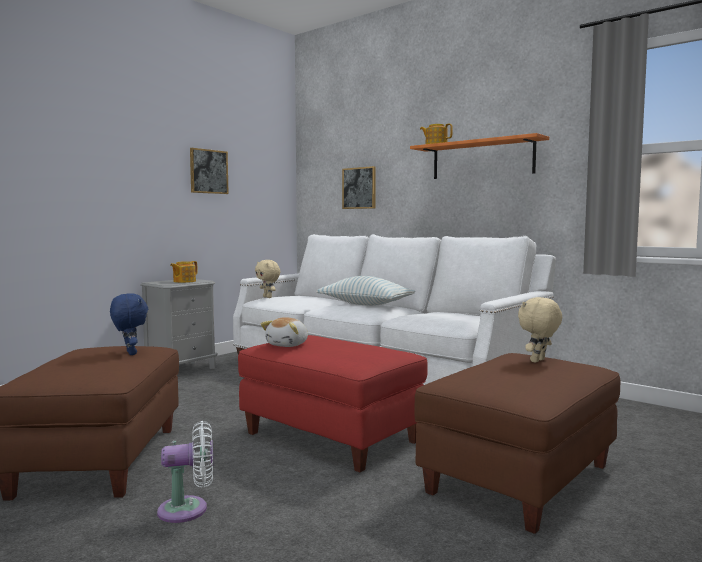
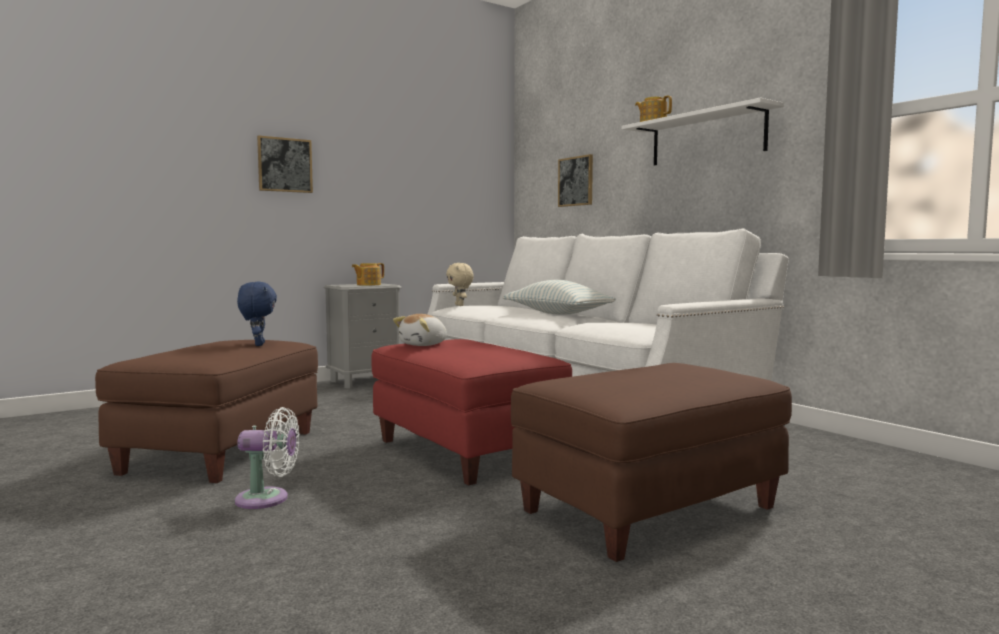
camera: 15 degrees right, 0 degrees up
picture [190,148,229,194] -> picture moved to [257,135,313,193]
orange shelf [410,133,549,179] -> white shelf [621,98,784,165]
beige plush toy [518,297,562,363] -> none

